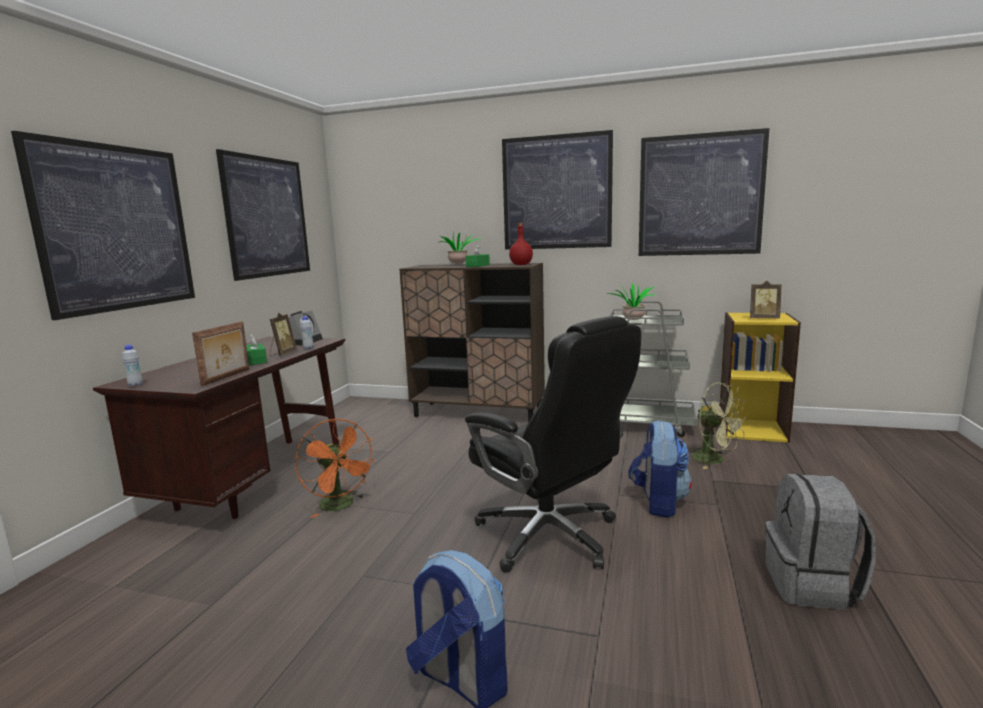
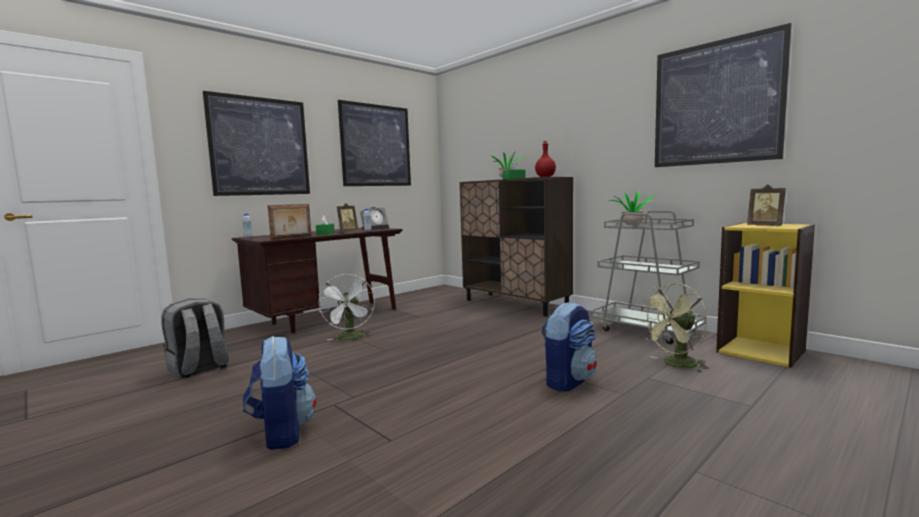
camera: 30 degrees right, 5 degrees down
orange fan [295,419,376,518] -> white fan [318,274,375,340]
black office chair [465,316,641,573] -> none
picture [502,130,613,250] -> none
green fan [689,383,748,469] -> green fan turned 75 degrees clockwise [640,283,709,373]
grey backpack [765,474,876,610] -> grey backpack moved to [161,298,229,379]

